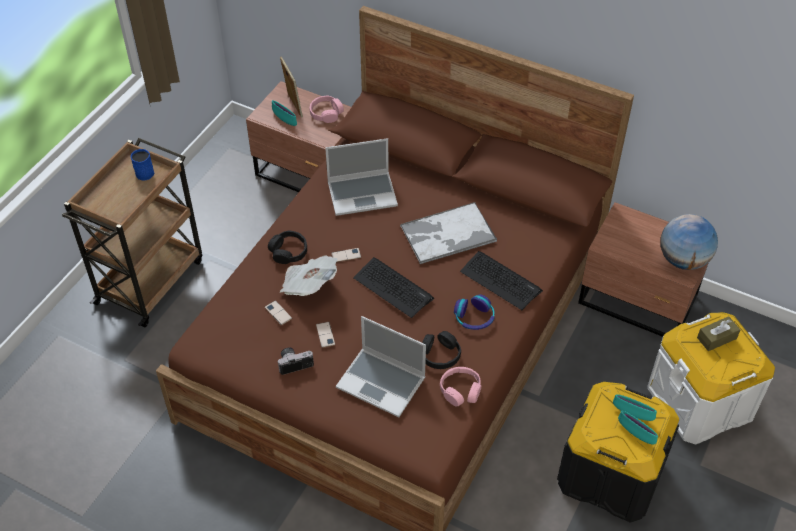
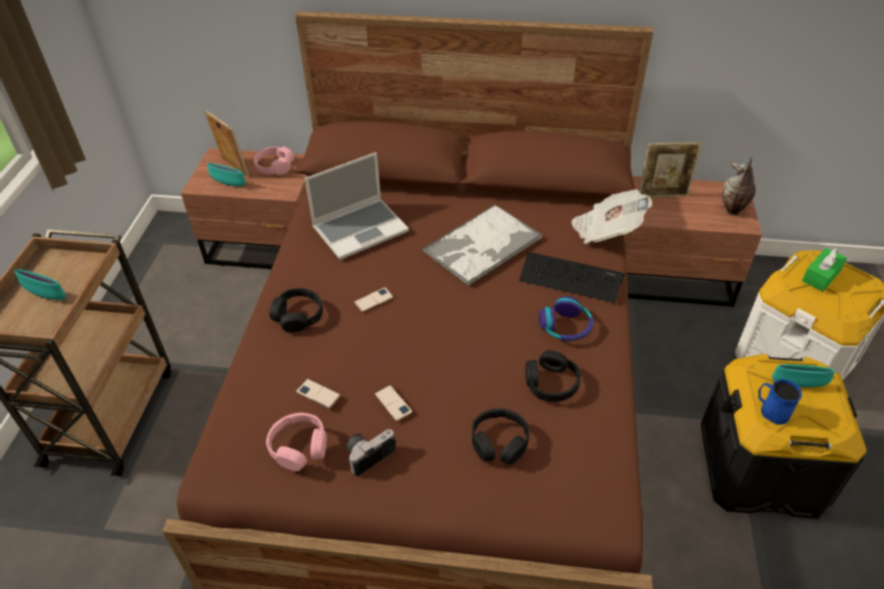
camera: 20 degrees left, 5 degrees down
blue mug [131,149,154,181] -> blue mug moved to [758,379,802,425]
newspaper [280,255,338,296] -> newspaper moved to [571,189,652,244]
laptop [336,316,426,417] -> black headphones [472,408,530,465]
keyboard [353,257,434,318] -> none
pink headphones [440,367,481,406] -> pink headphones moved to [266,413,327,471]
turquoise bowl [618,411,658,444] -> turquoise bowl moved to [14,269,66,300]
globe [660,214,718,270] -> vase [722,157,756,215]
brown tissue box [697,316,740,351] -> green tissue box [802,248,847,291]
none -> picture frame [639,142,701,197]

